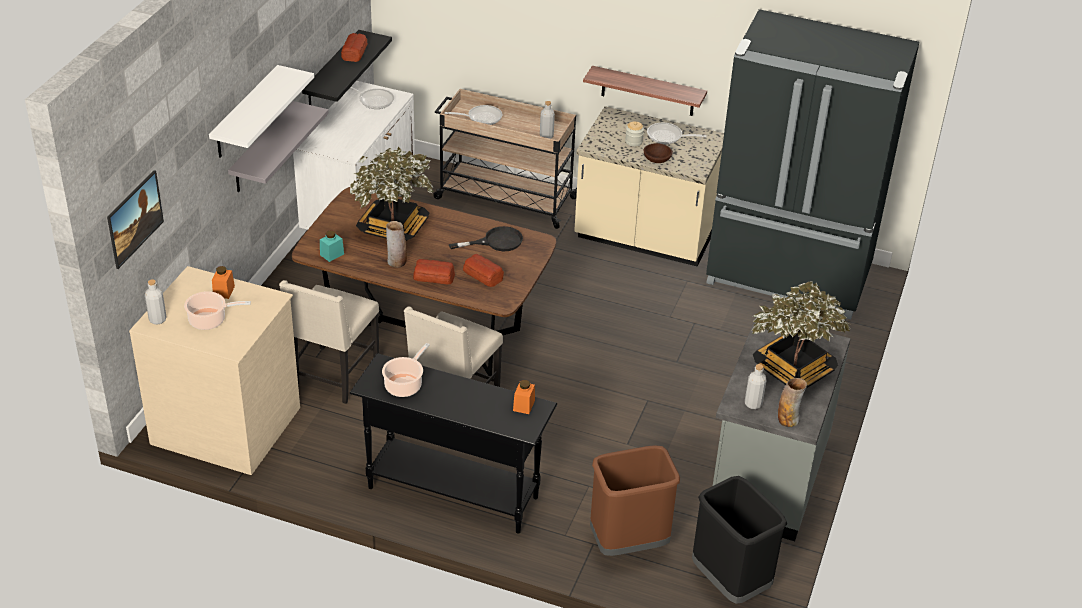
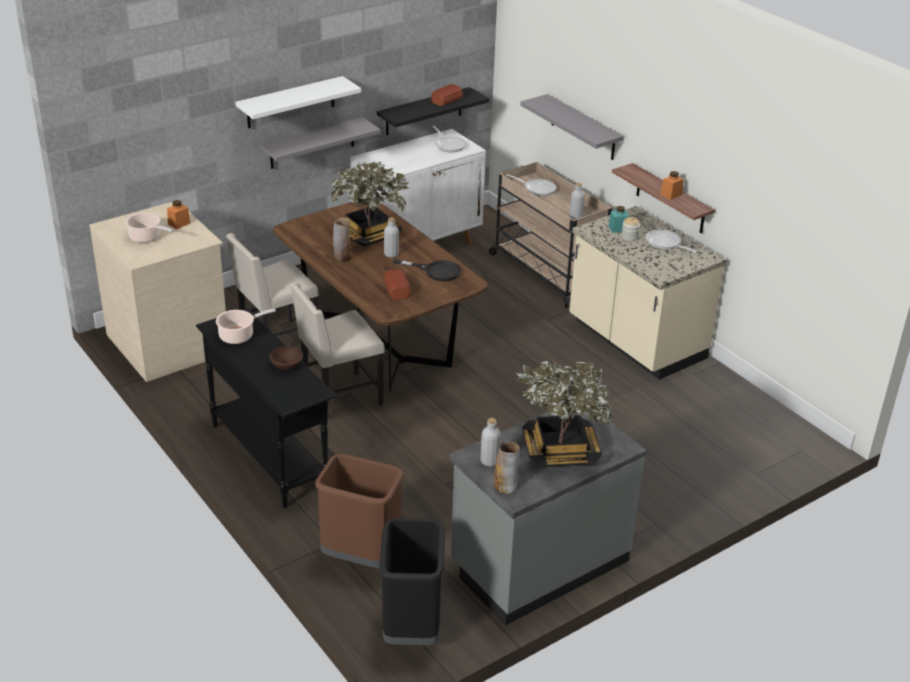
camera: 35 degrees right, 5 degrees down
picture [107,170,164,269] -> none
grey bottle [145,279,167,324] -> grey bottle moved to [384,218,399,258]
turquoise jar [320,230,344,262] -> turquoise jar moved to [609,206,630,233]
bread [413,259,455,284] -> none
orange jar [513,380,535,414] -> orange jar moved to [661,171,684,200]
brown bowl [643,143,673,163] -> brown bowl moved to [270,346,303,369]
black fridge [706,9,919,319] -> none
none -> grey shelf [520,94,624,160]

